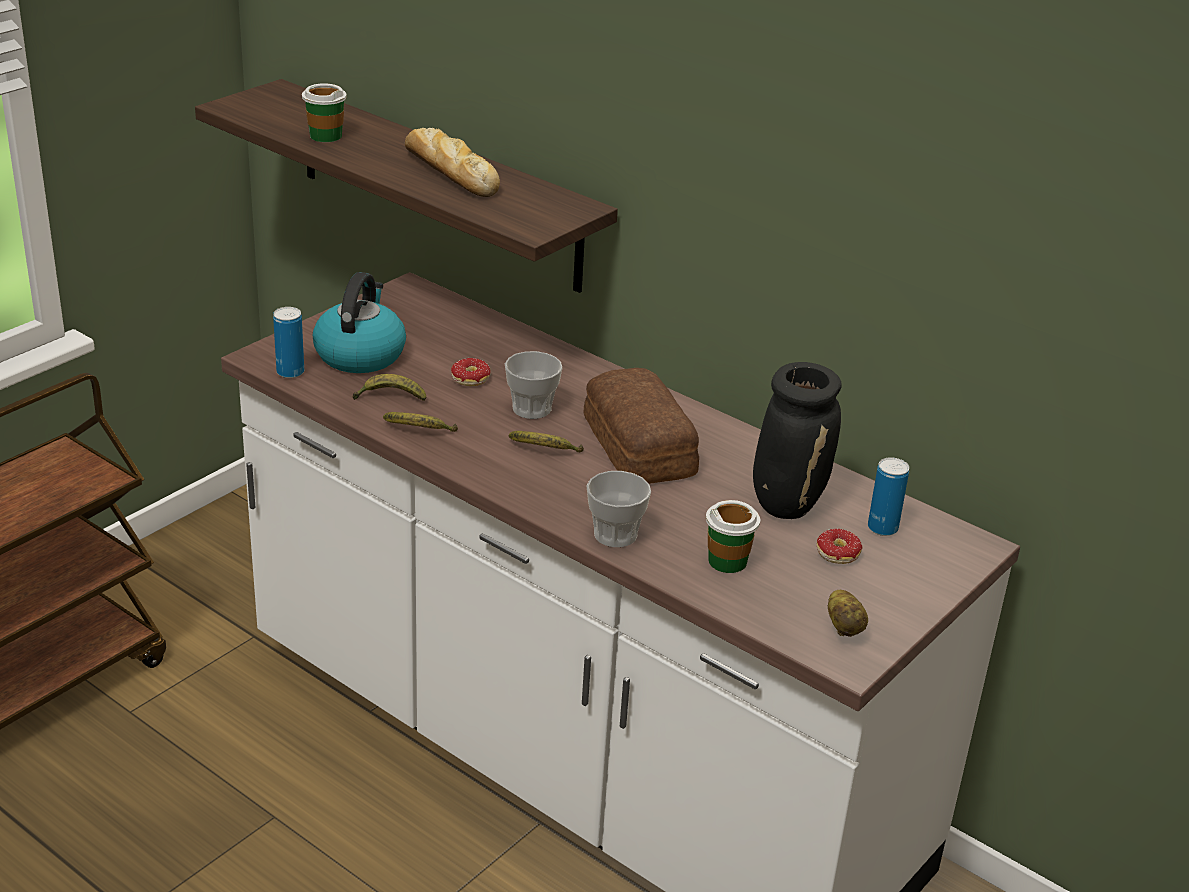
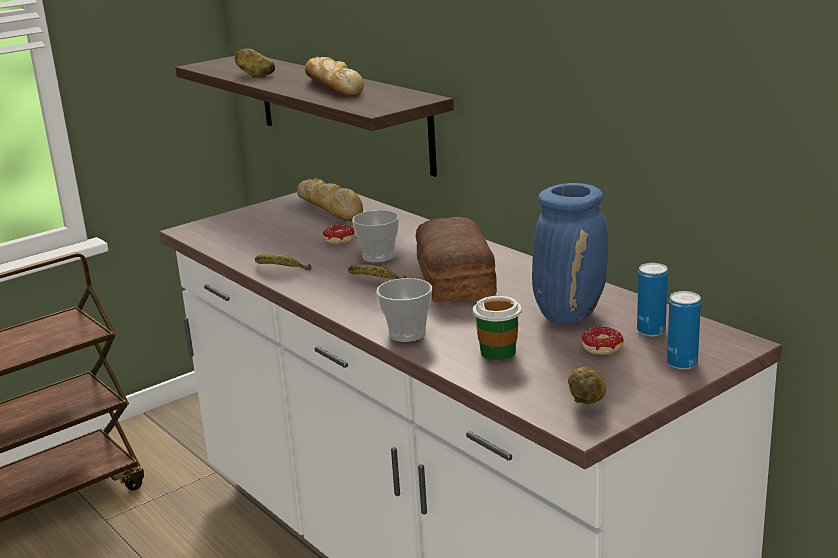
camera: 15 degrees right, 10 degrees down
can [273,307,304,378] -> can moved to [667,291,701,370]
cup [302,83,347,142] -> potato [235,48,275,76]
kettle [313,272,406,373] -> none
banana [353,374,426,401] -> none
black vase [753,362,842,519] -> blue vase [532,183,608,324]
none -> bread [297,178,363,221]

